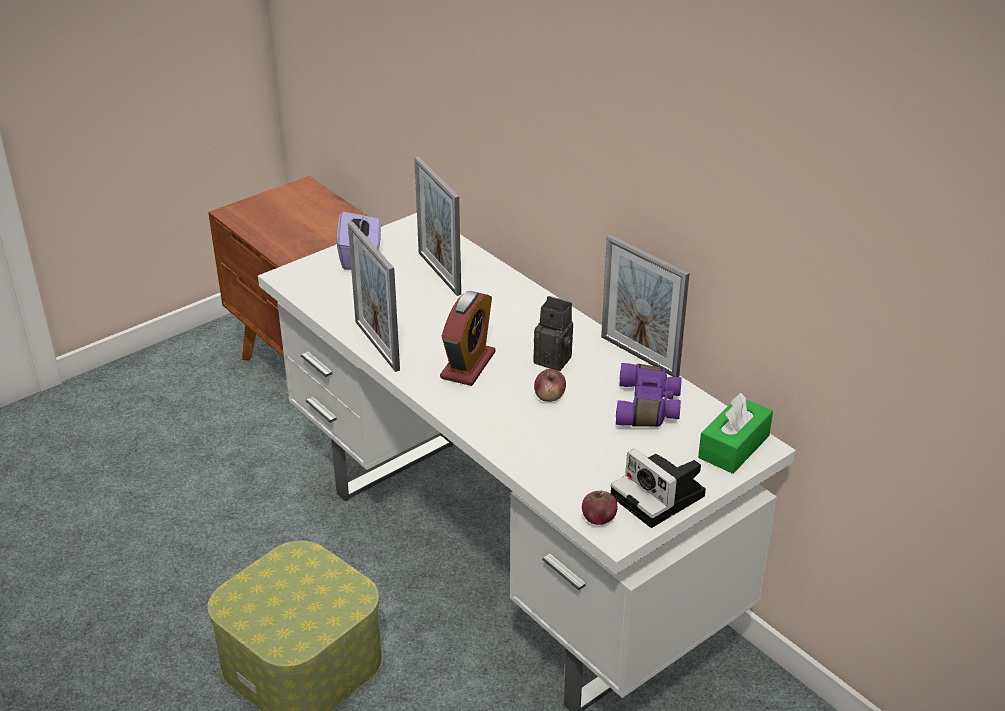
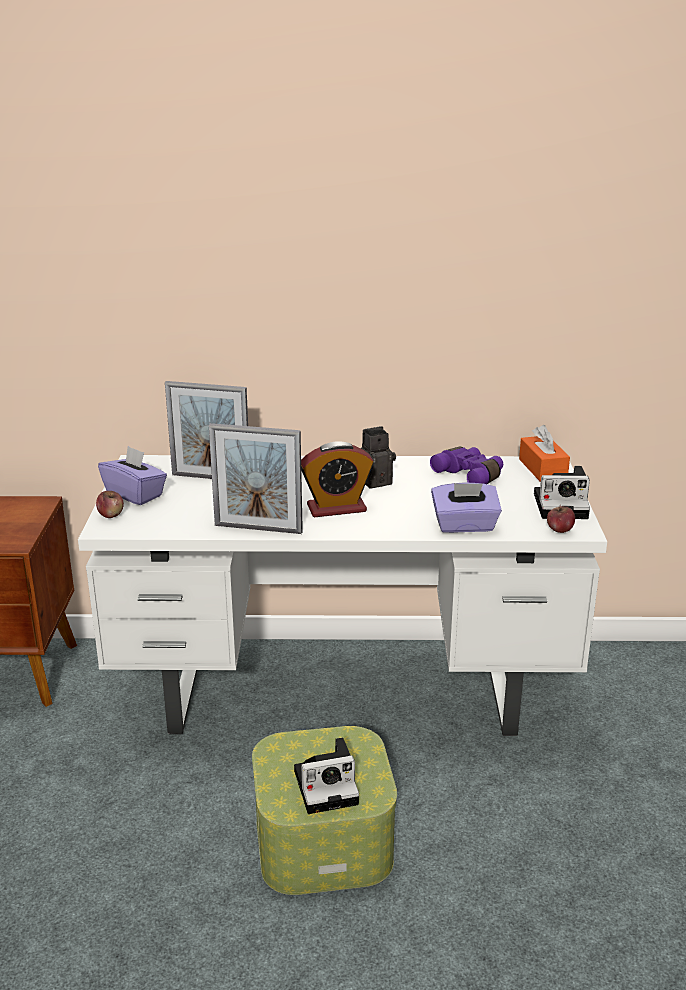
camera: 50 degrees left, 10 degrees down
alarm clock [440,291,496,386] -> alarm clock turned 105 degrees clockwise [301,441,374,517]
apple [534,369,566,402] -> apple moved to [96,491,124,518]
picture frame [601,235,689,377] -> none
green tissue box [698,393,773,474] -> orange tissue box [519,425,570,482]
none -> camera [294,737,359,814]
none -> purple tissue box [431,482,502,533]

